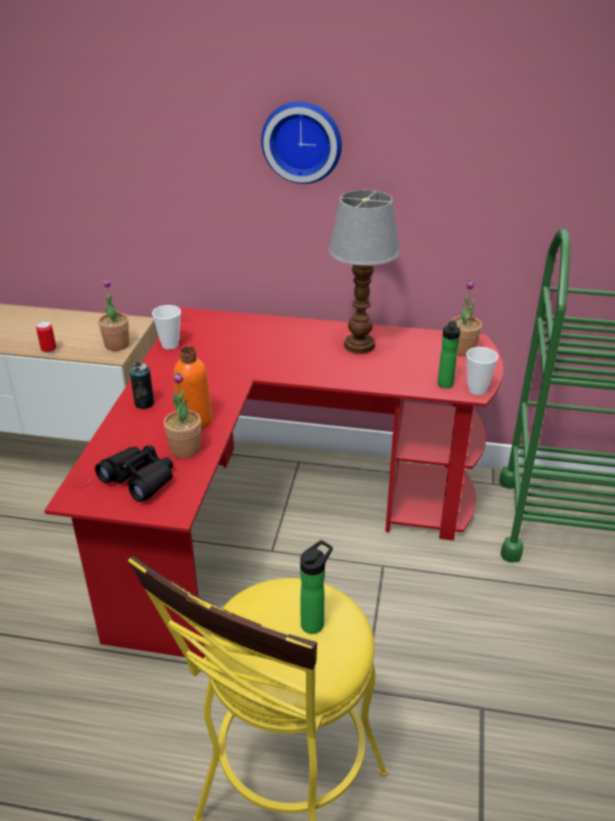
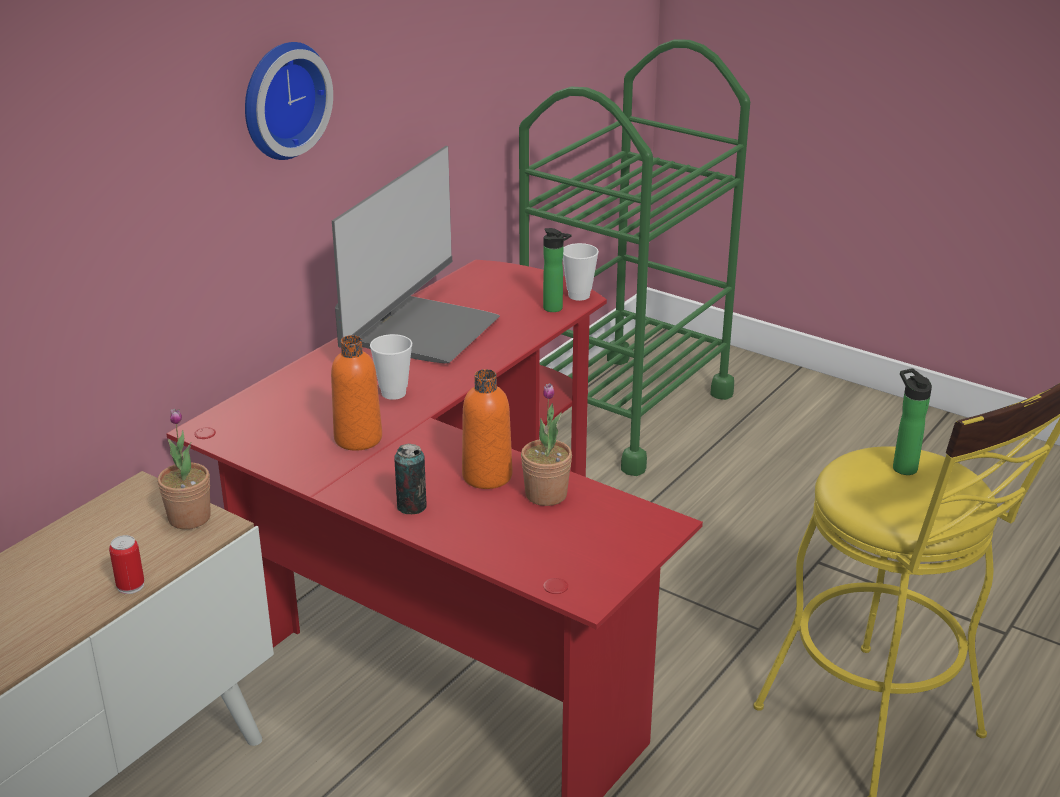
camera: 65 degrees left, 5 degrees down
black binoculars [95,445,173,502] -> none
cup [152,305,181,349] -> cup moved to [370,334,412,400]
table lamp [328,190,400,354] -> monitor [332,146,500,364]
potted plant [452,280,482,356] -> none
none -> orange bottle [331,335,382,451]

